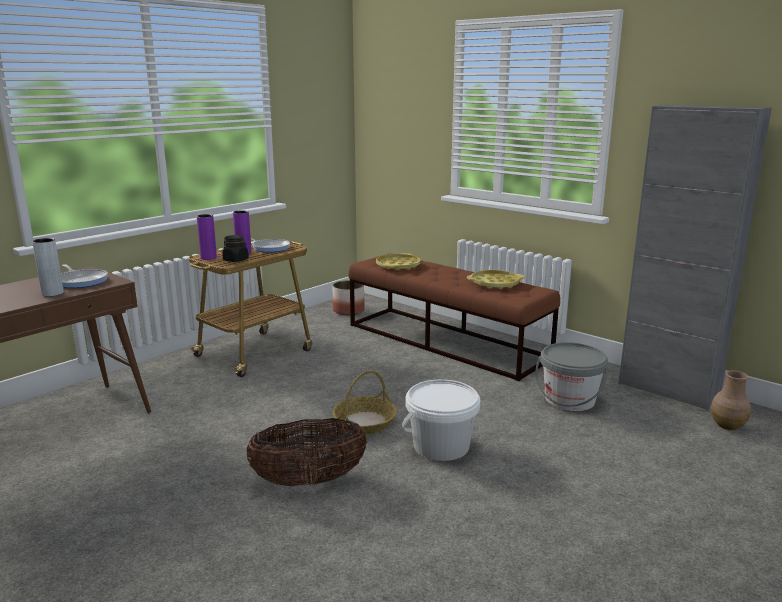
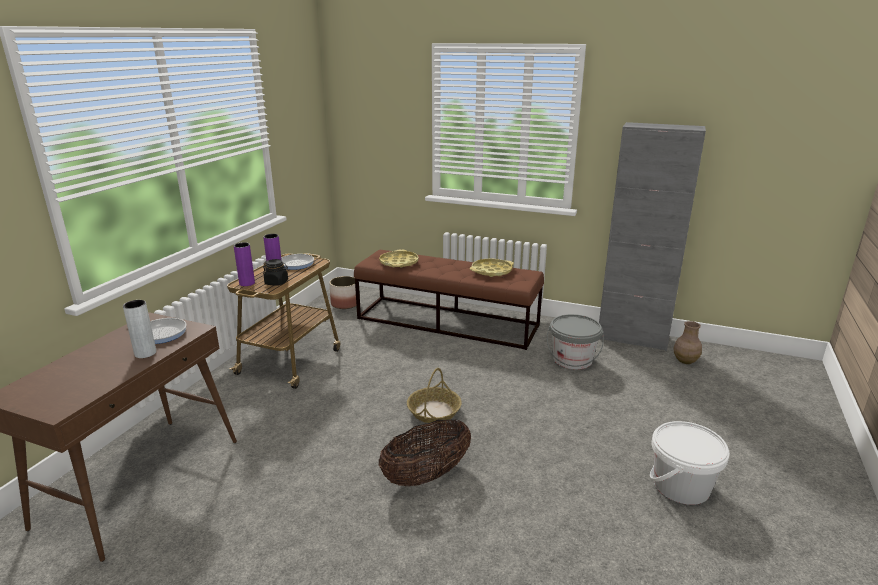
camera: 20 degrees left, 5 degrees up
white bucket [402,380,480,461] -> white bucket moved to [650,421,730,505]

